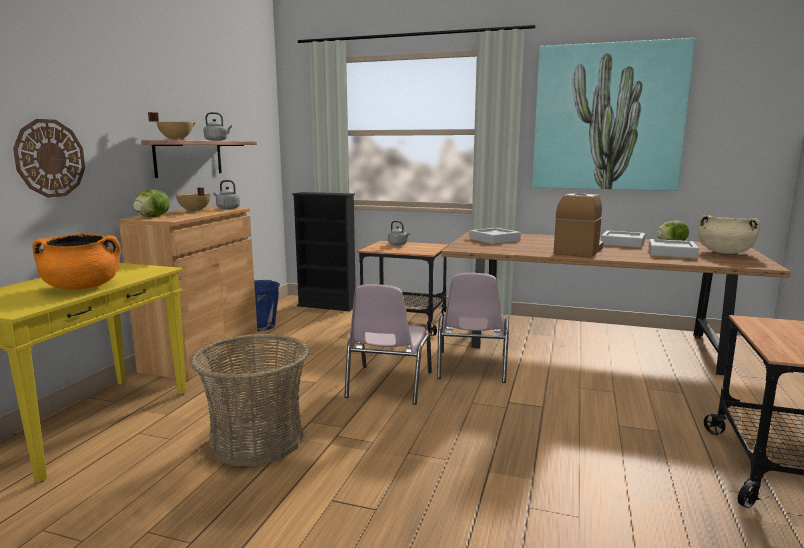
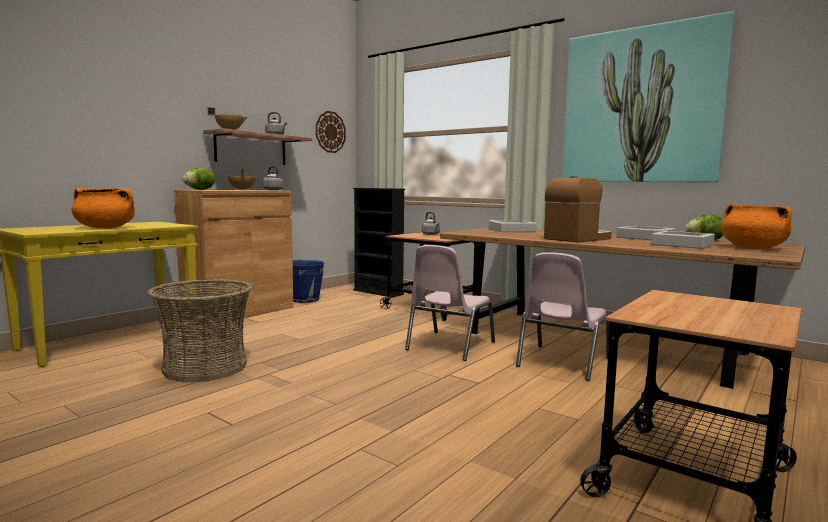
camera: 20 degrees right, 5 degrees down
wall clock [13,119,85,198] -> wall clock moved to [316,111,346,153]
pink chair [345,284,432,405] -> pink chair moved to [516,252,609,381]
beige cooking pot [698,215,760,254] -> orange cooking pot [721,204,792,248]

